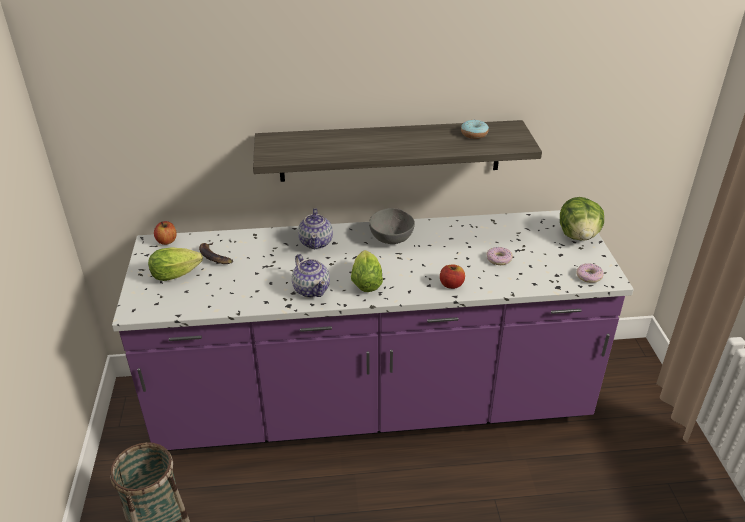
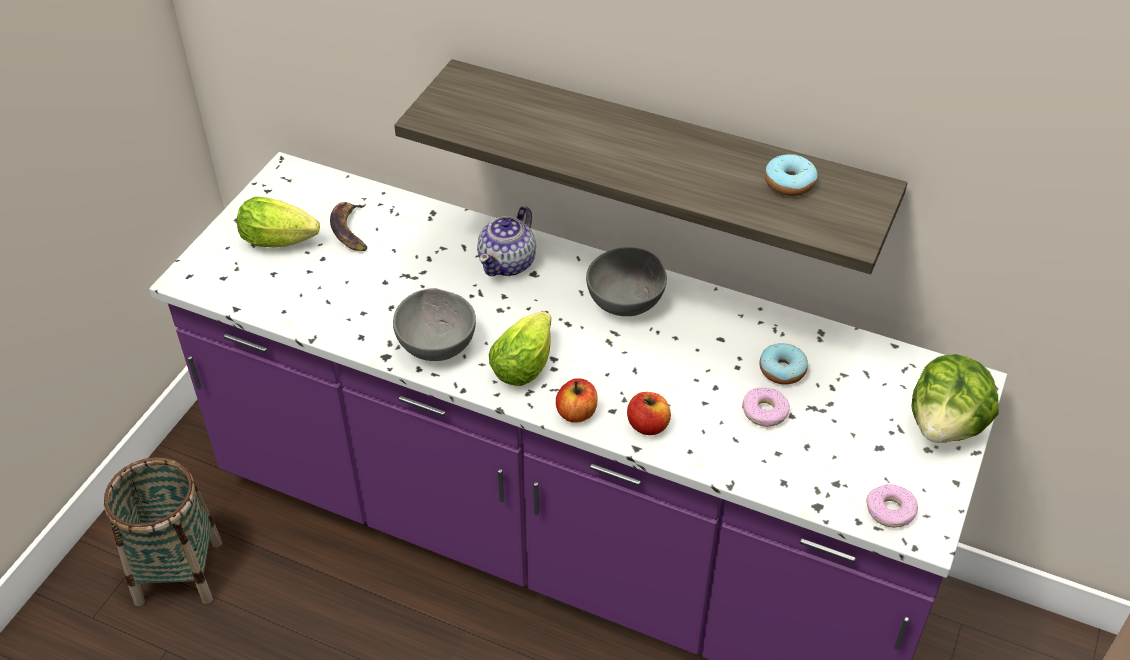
camera: 30 degrees right, 10 degrees up
apple [154,221,177,245] -> apple moved to [556,378,598,423]
teapot [292,254,330,298] -> grey bowl [393,288,476,361]
none -> donut [760,343,808,385]

